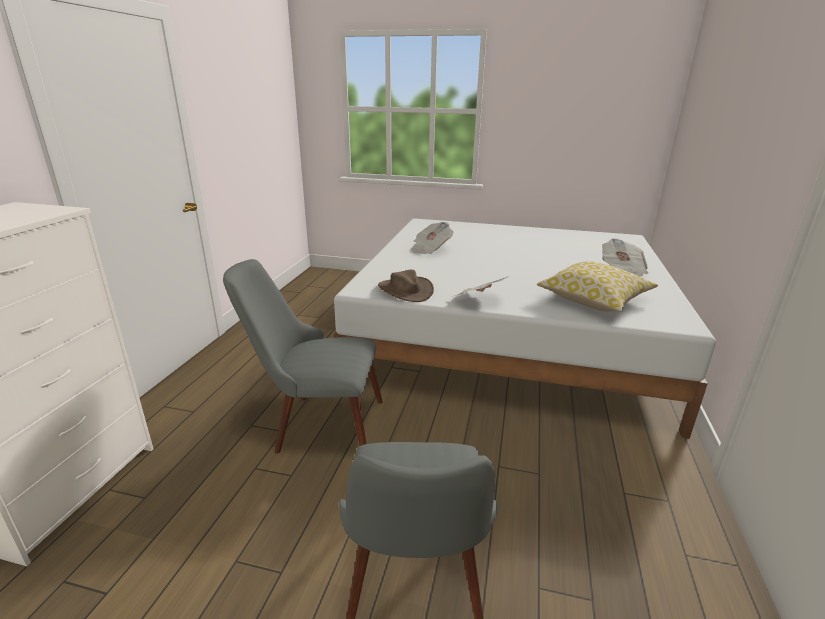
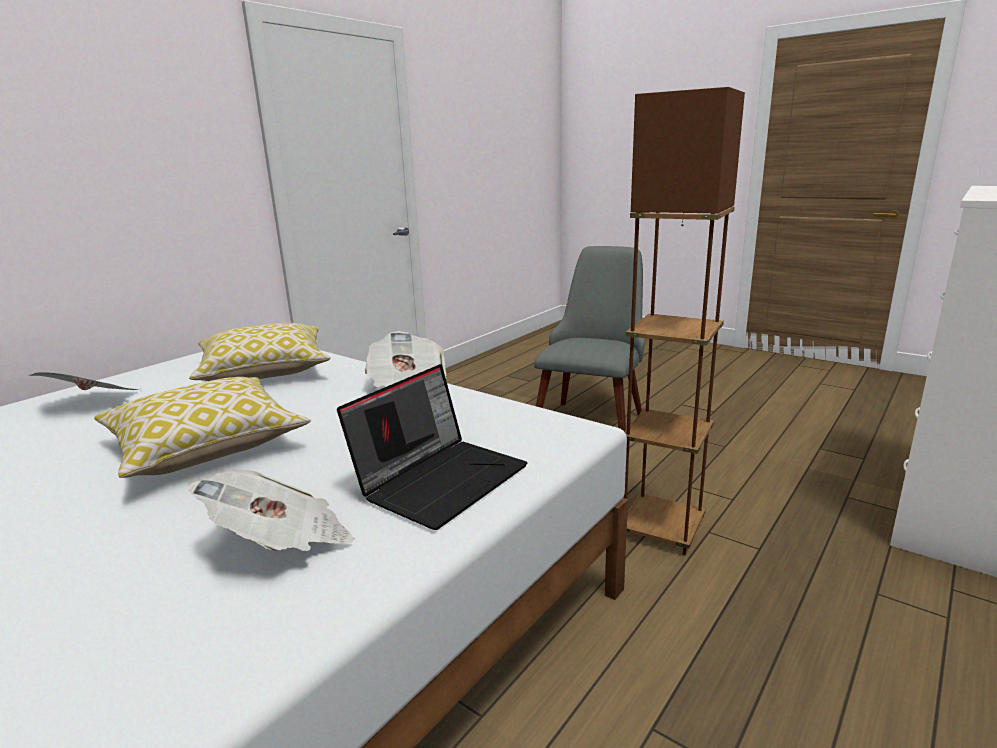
camera: 155 degrees left, 5 degrees down
grey chair [223,259,383,453] -> brown floor lamp [624,87,745,555]
brown hat [378,270,434,302] -> none
none -> pillow [94,377,310,478]
none -> laptop [337,364,527,530]

